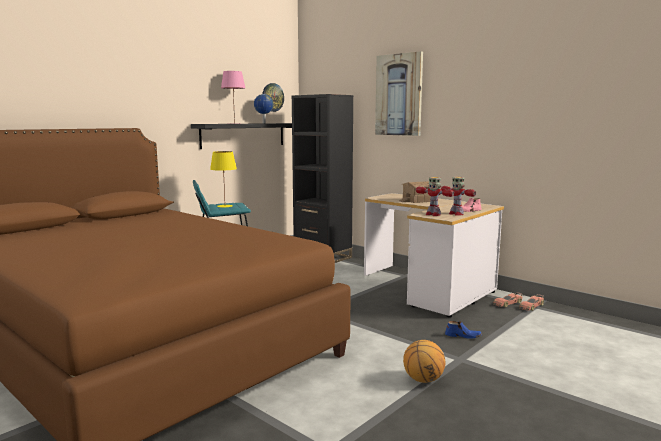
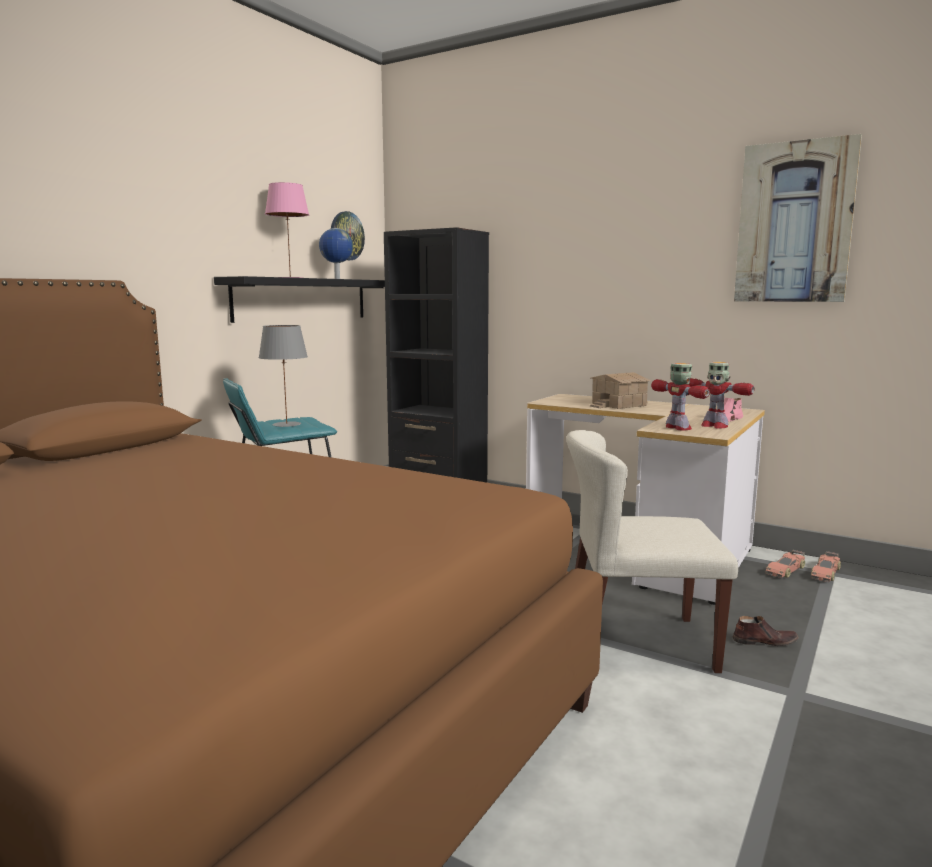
camera: 10 degrees left, 0 degrees up
yellow table lamp [210,151,237,208] -> grey table lamp [259,325,308,427]
picture [375,51,423,136] -> picture moved to [734,134,862,302]
basketball [403,340,445,383] -> none
toy robot [416,177,454,216] -> toy robot turned 150 degrees counterclockwise [651,363,710,431]
blue shoe [445,321,482,339] -> brown shoe [733,616,799,646]
none -> beige chair [566,430,738,673]

